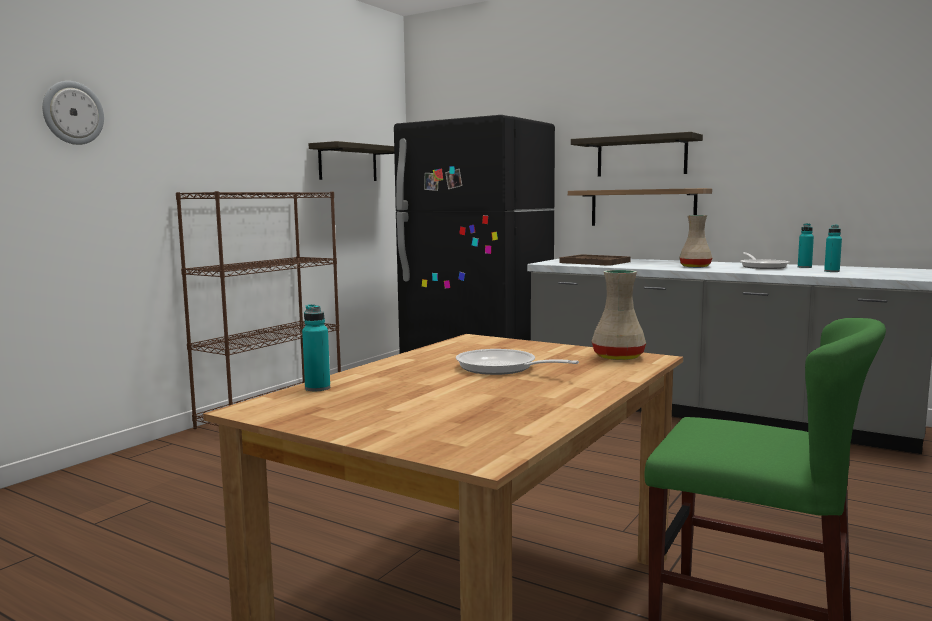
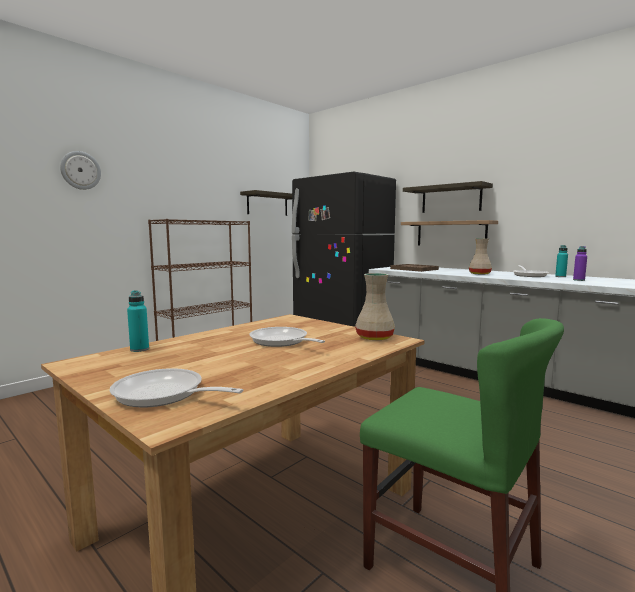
camera: 10 degrees right, 0 degrees up
turquoise bottle [824,225,842,272] -> purple bottle [573,246,587,281]
none -> frying pan [110,368,243,408]

